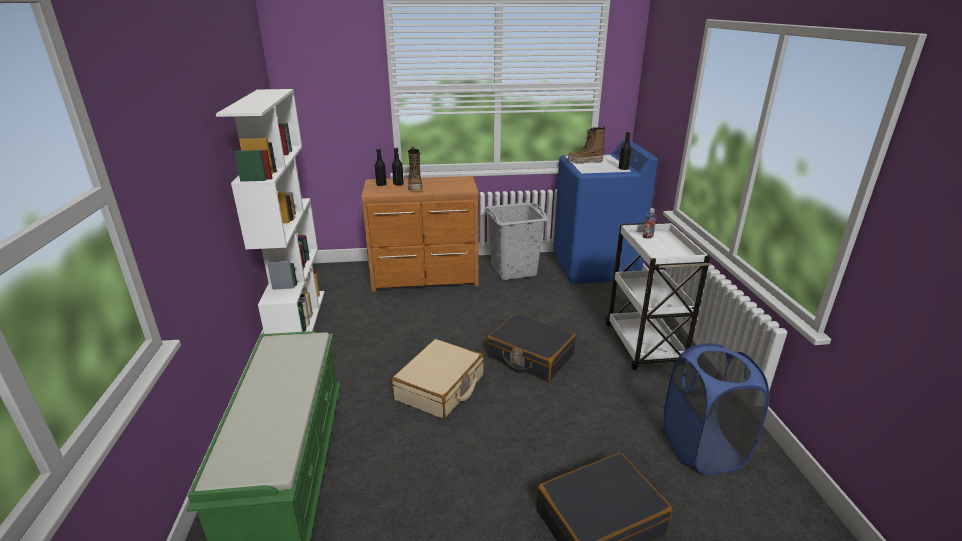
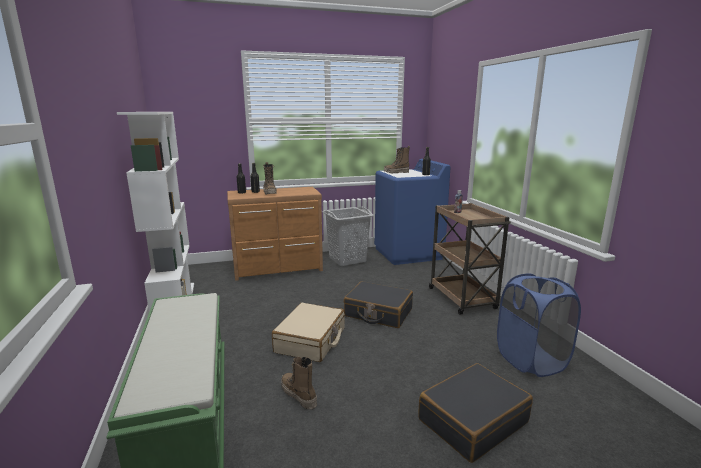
camera: 10 degrees left, 10 degrees down
white cart [606,222,711,370] -> brown cart [428,203,511,315]
none -> boot [281,357,317,410]

